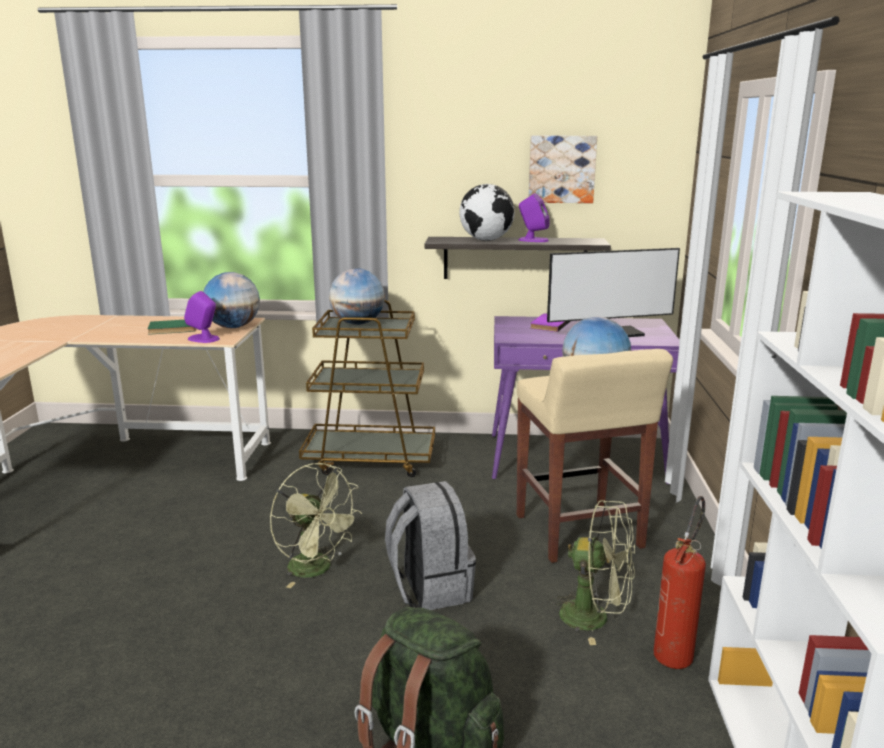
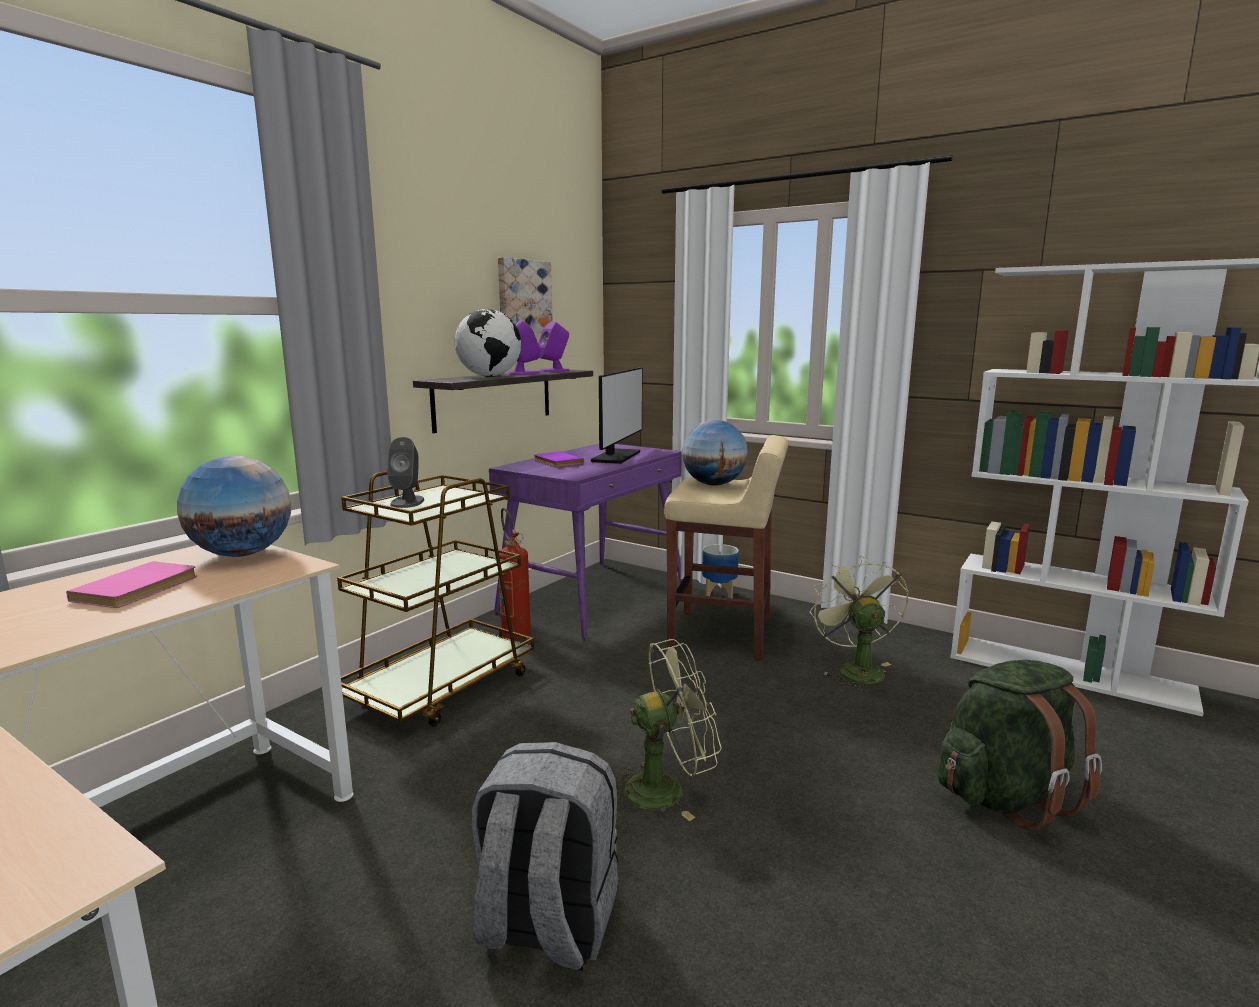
camera: 60 degrees left, 5 degrees down
green book [148,320,196,334] -> pink book [66,561,197,608]
purple speaker [184,291,220,343] -> purple speaker moved to [538,321,570,372]
globe [329,268,385,325] -> grey speaker [387,437,424,508]
grey backpack [385,481,476,610] -> grey backpack moved to [472,742,618,971]
green fan [549,500,635,645] -> green fan turned 60 degrees counterclockwise [810,555,909,691]
fire extinguisher [654,496,706,669] -> fire extinguisher moved to [499,508,531,639]
none -> planter [702,544,739,599]

